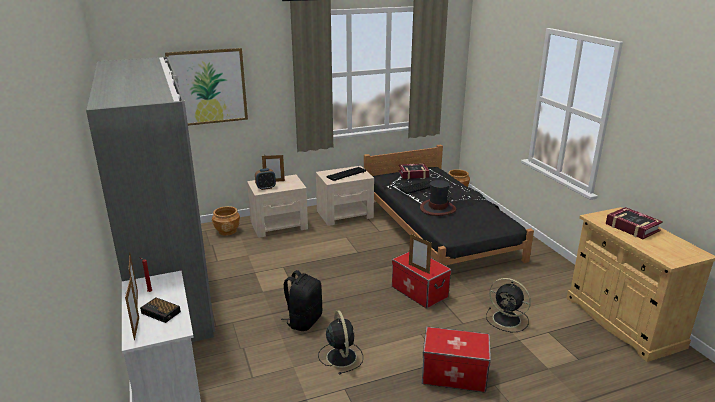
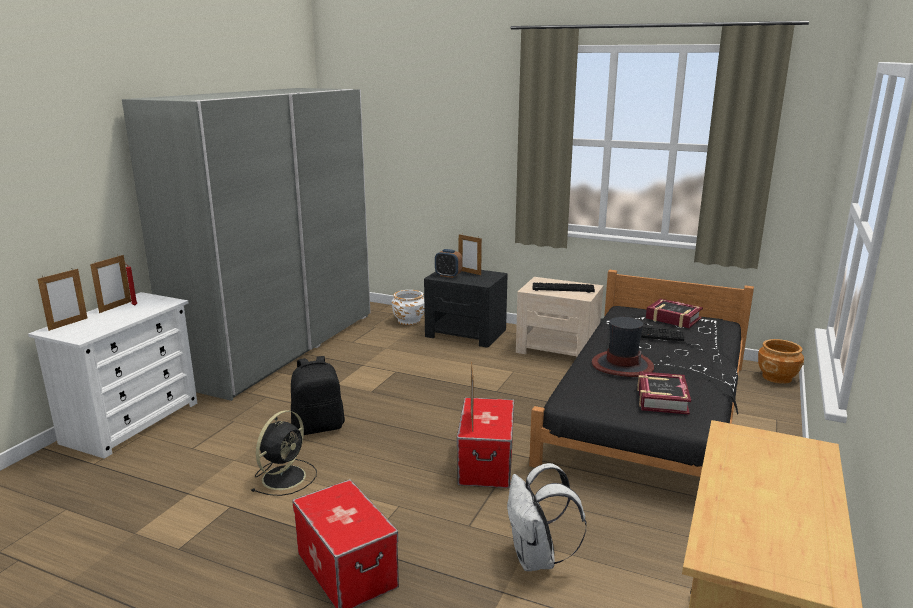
camera: 45 degrees right, 5 degrees down
alarm clock [140,297,181,323] -> none
picture [165,48,248,126] -> none
brown planter [212,206,240,236] -> white planter [392,290,425,325]
beige nightstand [247,175,308,238] -> black nightstand [424,270,508,348]
black fan [486,278,531,332] -> white backpack [507,463,586,571]
book [606,207,663,239] -> book moved to [637,371,691,415]

